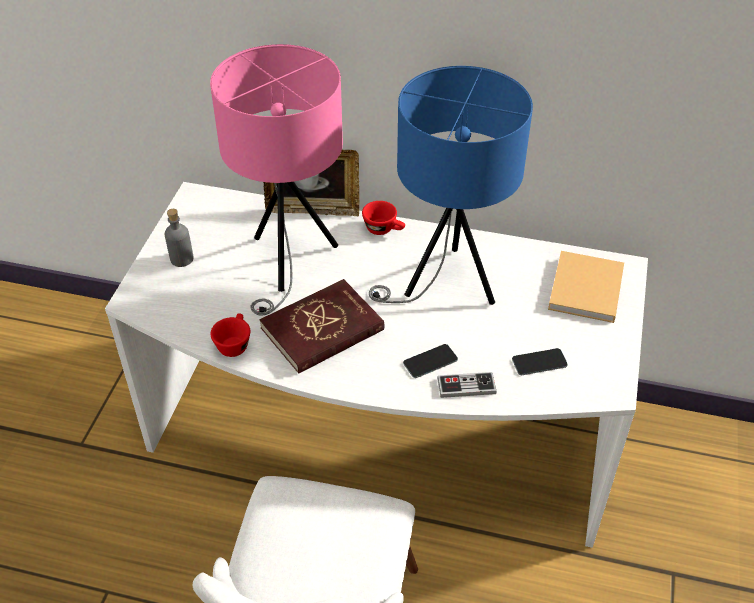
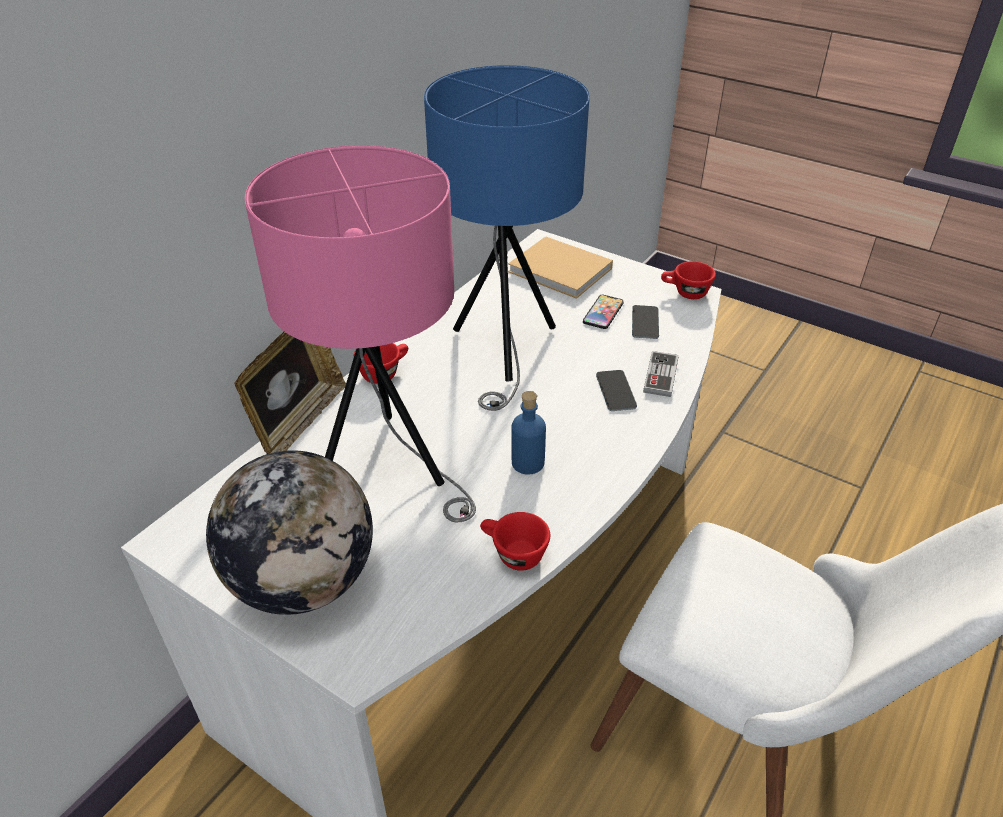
camera: 70 degrees left, 5 degrees down
grey bottle [165,209,194,267] -> globe [206,450,373,615]
red book [260,279,385,374] -> blue bottle [511,391,546,475]
none -> phone [583,295,624,329]
none -> red cup [661,261,716,299]

